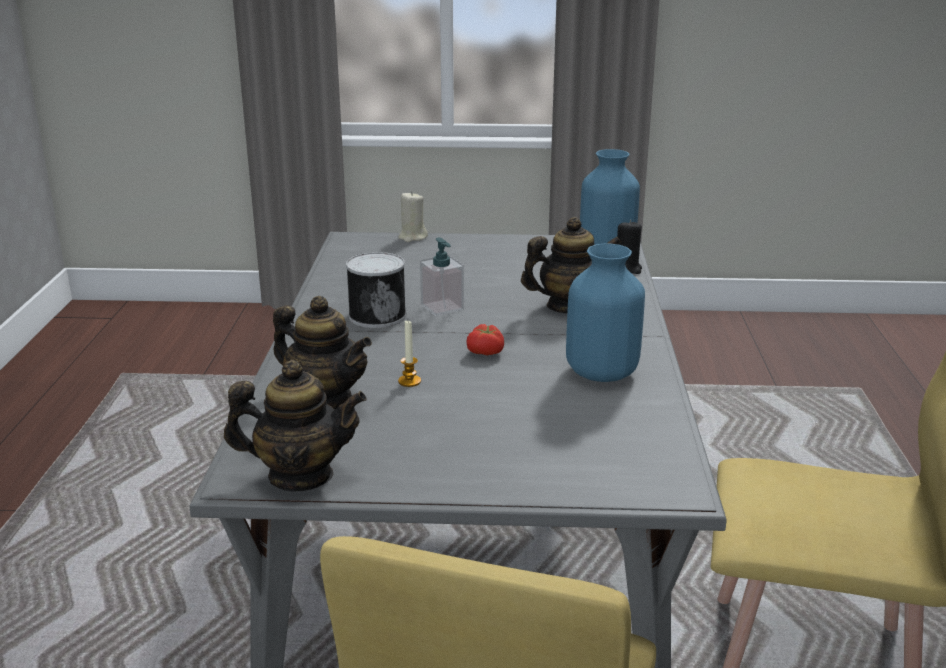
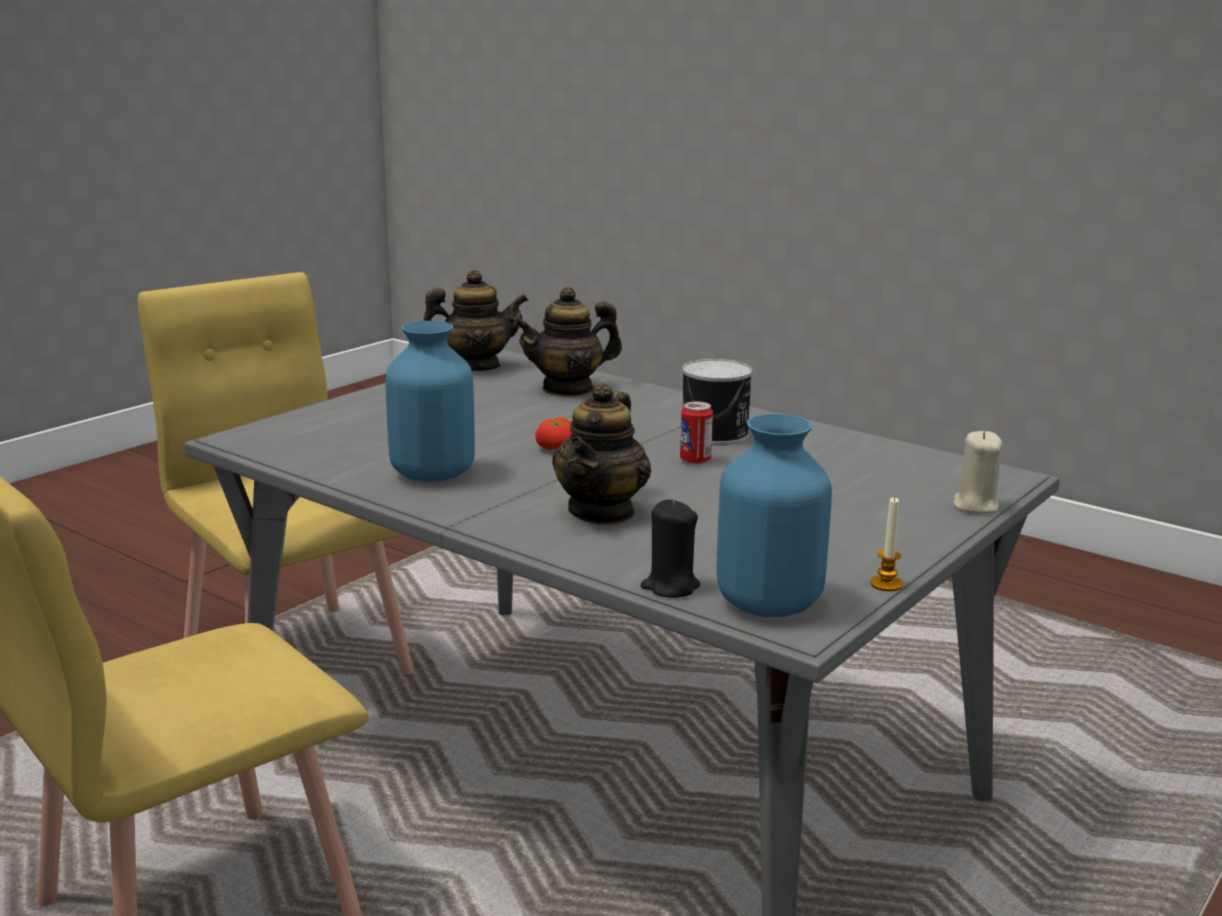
camera: 125 degrees right, 5 degrees down
teapot [224,360,366,492] -> teapot turned 135 degrees counterclockwise [423,270,528,371]
candle [398,321,421,387] -> candle moved to [870,497,903,591]
soap dispenser [420,237,464,316] -> can [680,401,713,465]

